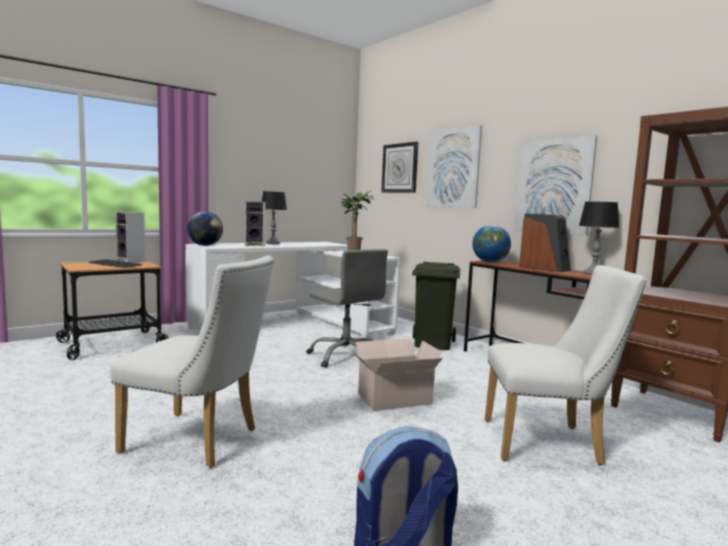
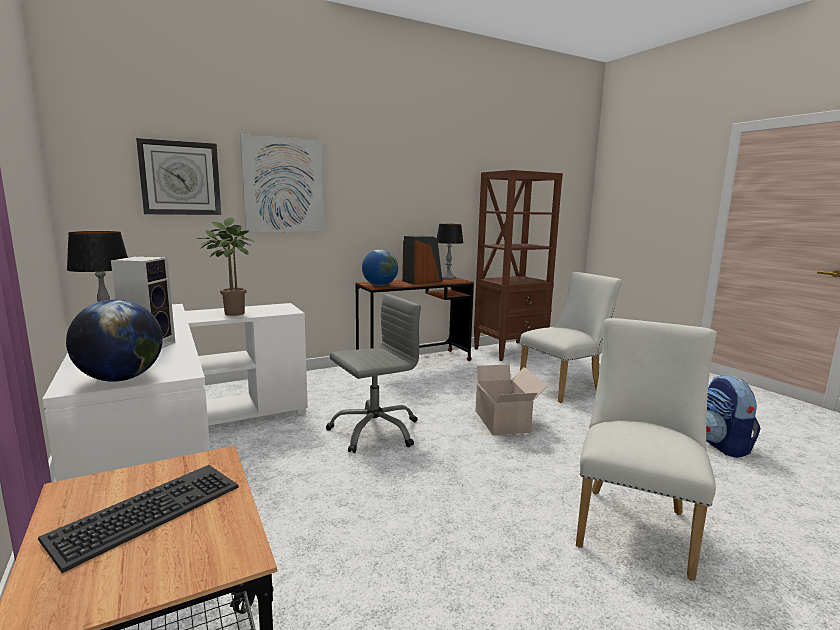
camera: 80 degrees left, 5 degrees up
speaker [115,212,145,263] -> none
green trash can [412,262,460,350] -> none
white chair [485,265,646,465] -> white chair turned 45 degrees clockwise [520,272,622,403]
picture [514,135,597,236] -> none

